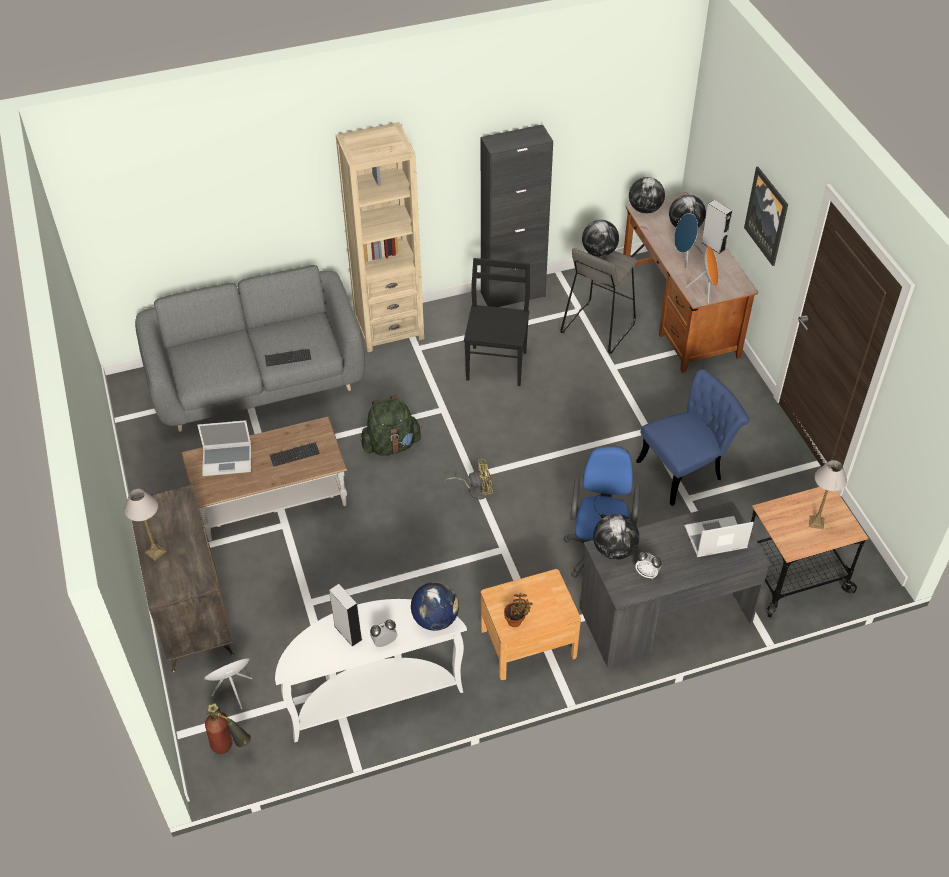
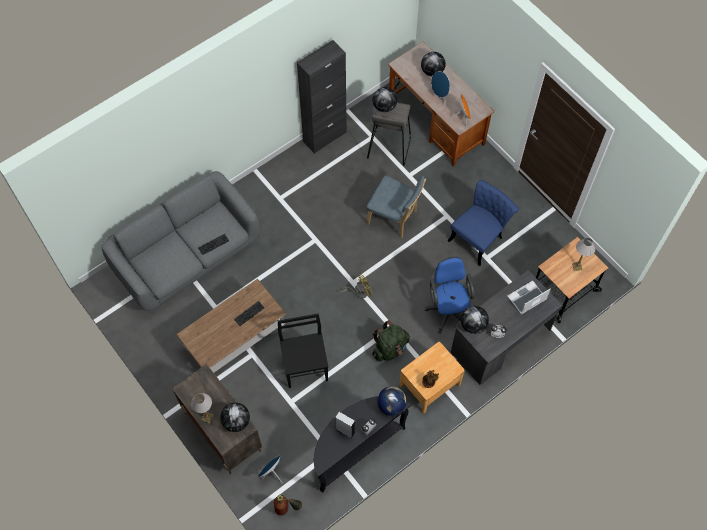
camera: 20 degrees left, 15 degrees up
laptop [197,420,251,476] -> none
white console table [275,599,467,742] -> black console table [314,396,411,493]
beige bookcase [336,122,424,352] -> none
green backpack [361,395,422,456] -> green backpack moved to [372,320,410,362]
black chair [464,258,530,386] -> black chair moved to [278,314,328,388]
globe [629,177,665,214] -> globe moved to [220,402,250,432]
grey speaker [701,200,732,254] -> none
picture [744,167,788,266] -> none
none -> blue chair [366,175,426,239]

